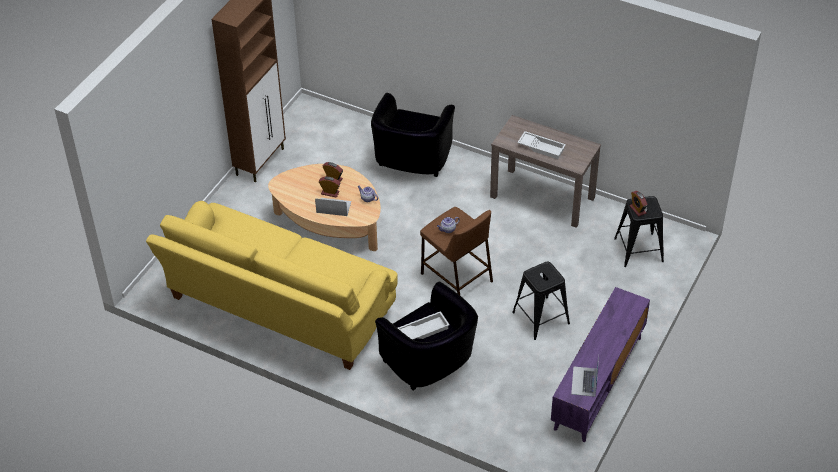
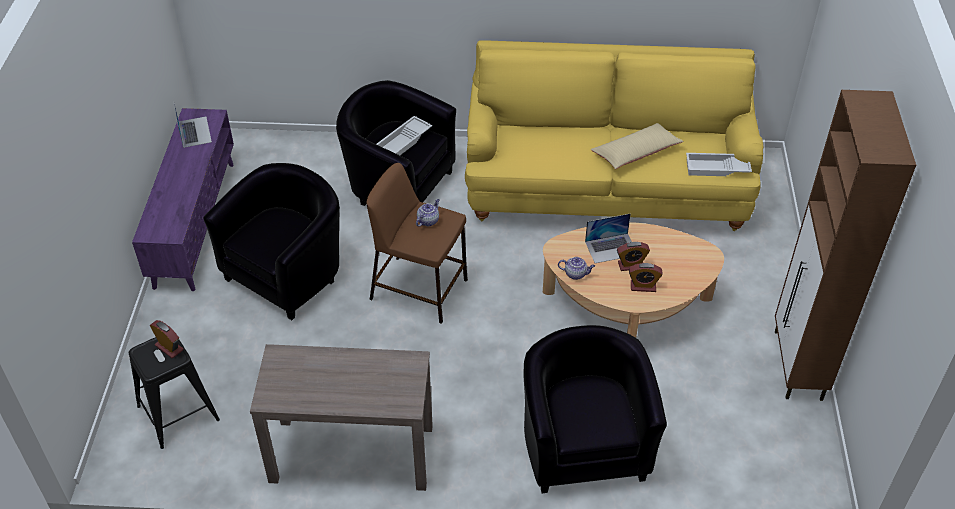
camera: 155 degrees right, 0 degrees up
black stool [512,261,570,340] -> black armchair [203,163,340,320]
white tray [517,131,566,159] -> white tray moved to [686,153,752,176]
none -> beige pillow [591,123,684,169]

